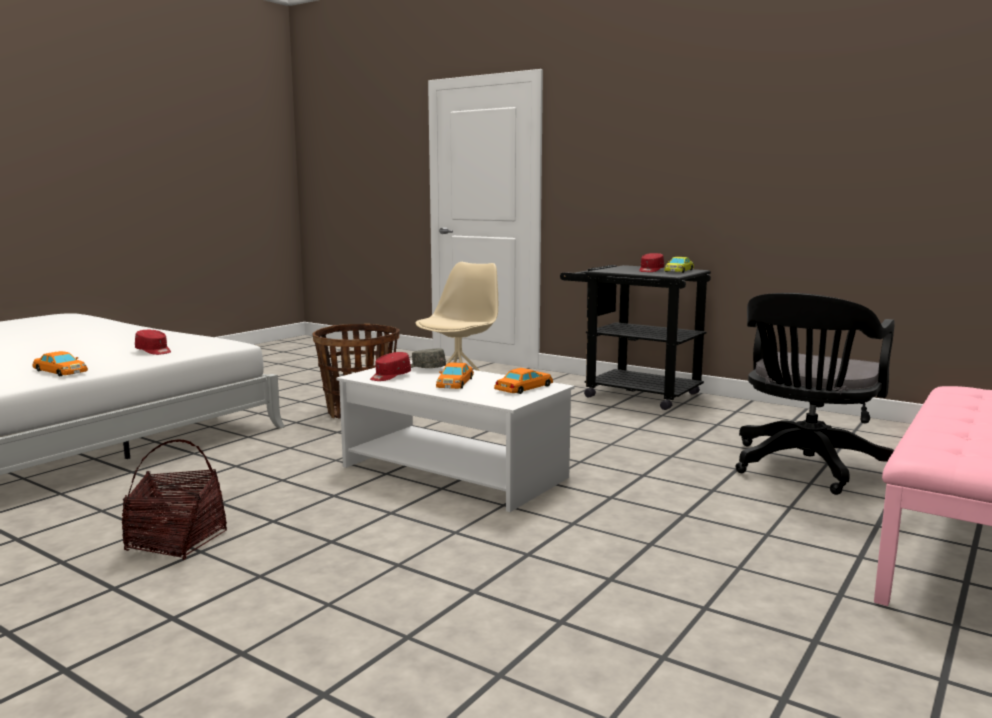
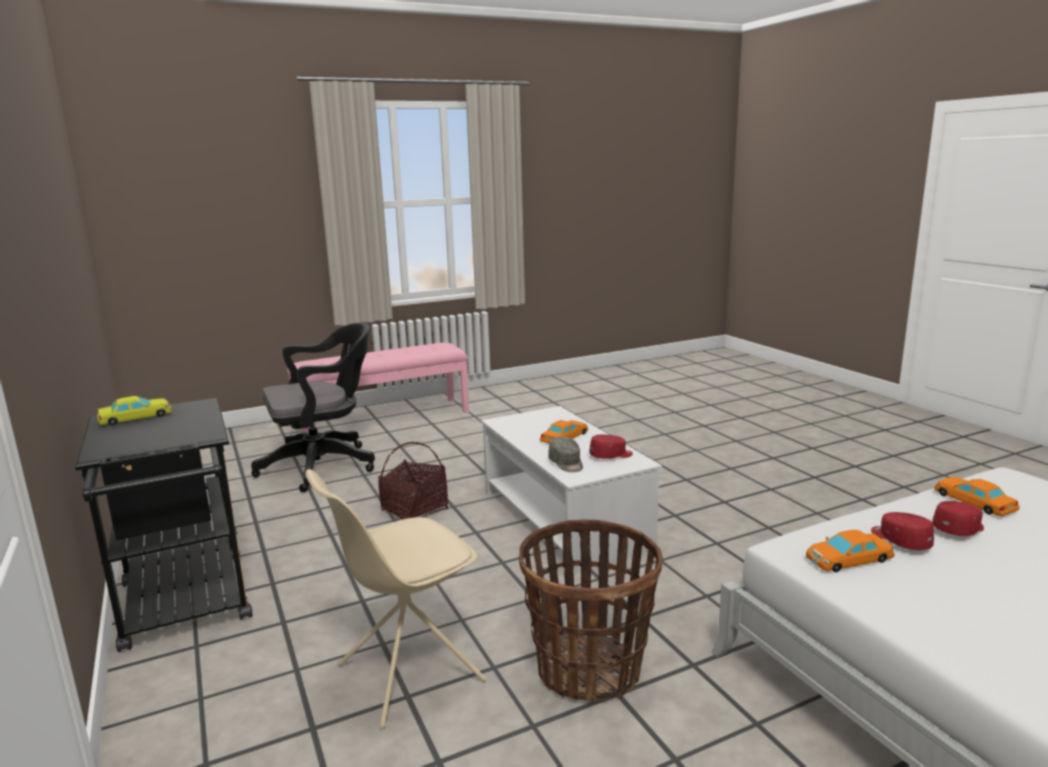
camera: 150 degrees left, 5 degrees up
basket [122,439,227,560] -> basket moved to [378,442,448,519]
orange toy car [494,368,553,394] -> orange toy car moved to [806,530,895,572]
red cap [639,253,664,272] -> red cap moved to [932,501,984,536]

